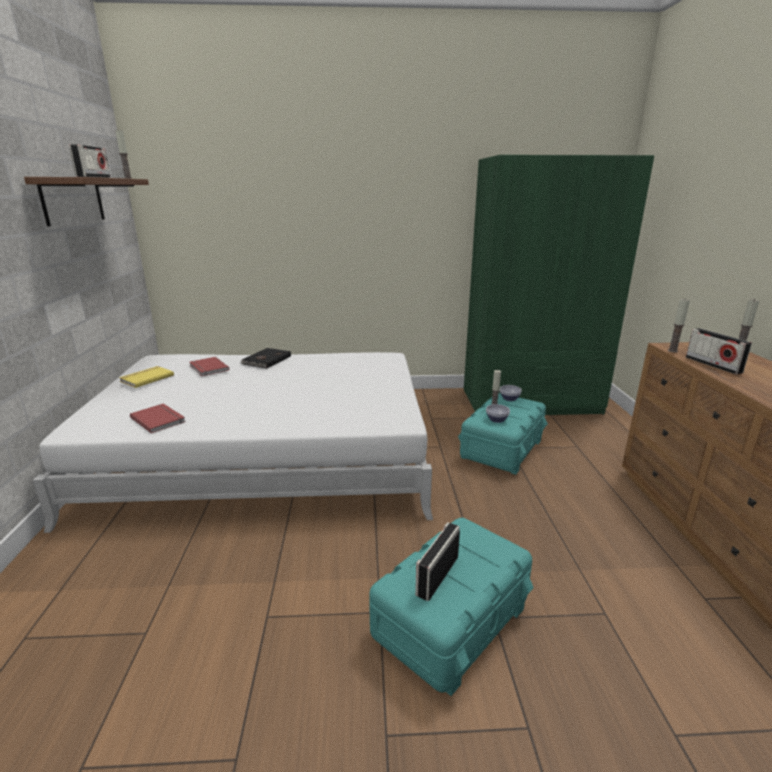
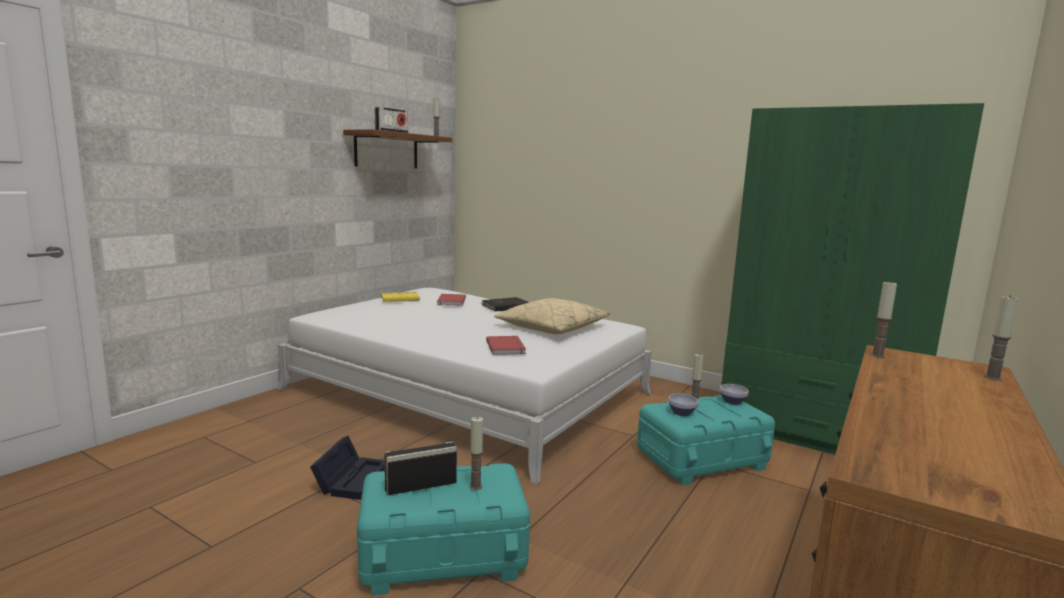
camera: 35 degrees right, 10 degrees down
red book [130,404,186,434] -> red book moved to [486,336,526,355]
radio [686,328,752,374] -> none
none -> black storage box [310,436,385,500]
none -> candle [469,417,483,490]
none -> beige pillow [494,298,610,334]

